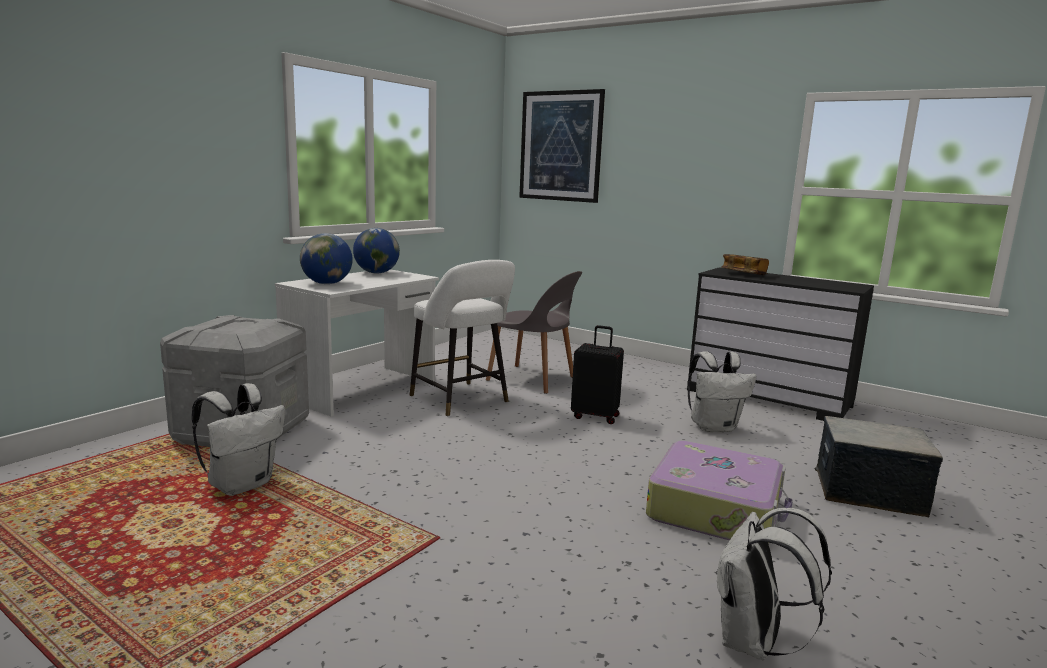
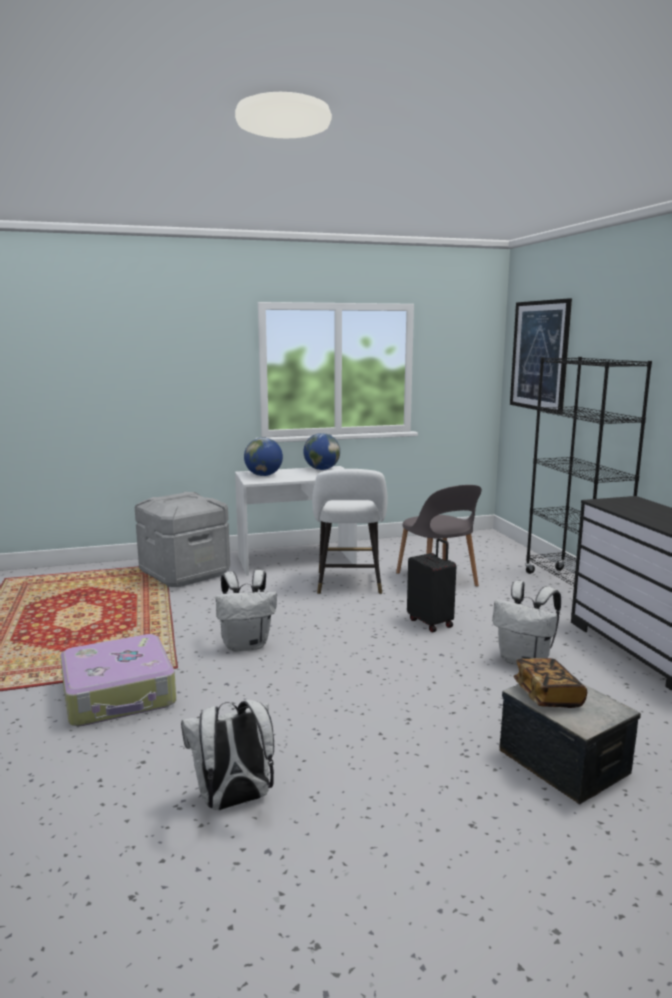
camera: 40 degrees right, 0 degrees up
white backpack [192,383,285,496] -> white backpack moved to [216,570,277,652]
suitcase [646,441,793,541] -> suitcase moved to [60,634,176,726]
book [721,254,769,275] -> book moved to [513,658,587,708]
none -> black bookcase [525,357,652,586]

